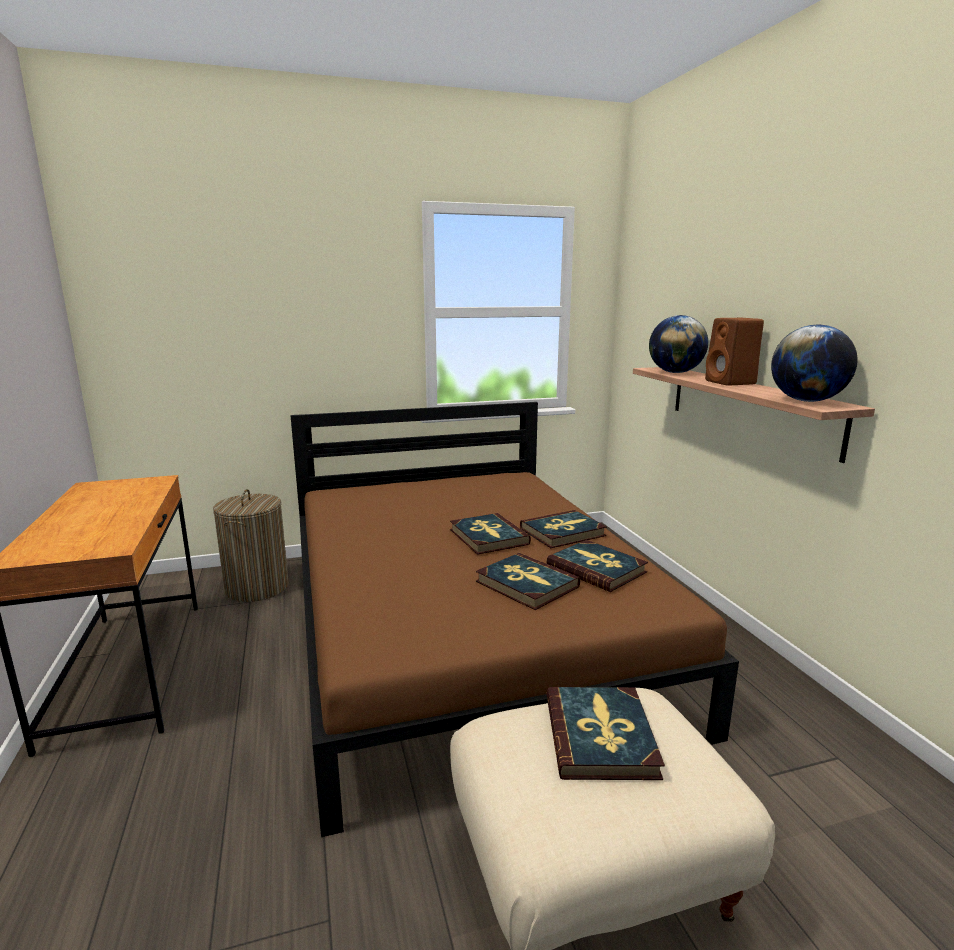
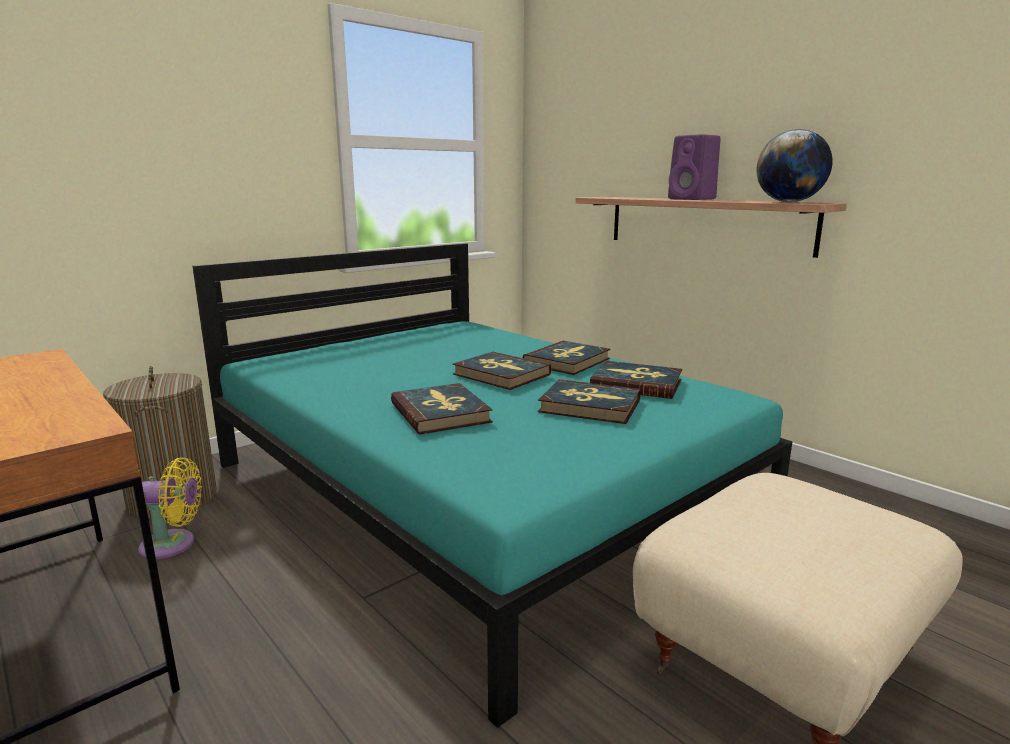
camera: 25 degrees left, 0 degrees up
brown bed [291,402,739,837] -> turquoise bed [193,243,792,728]
book [546,687,665,780] -> book moved to [391,383,493,435]
globe [649,315,708,373] -> none
brown speaker [705,318,764,386] -> purple speaker [668,134,721,200]
none -> yellow fan [134,457,202,559]

